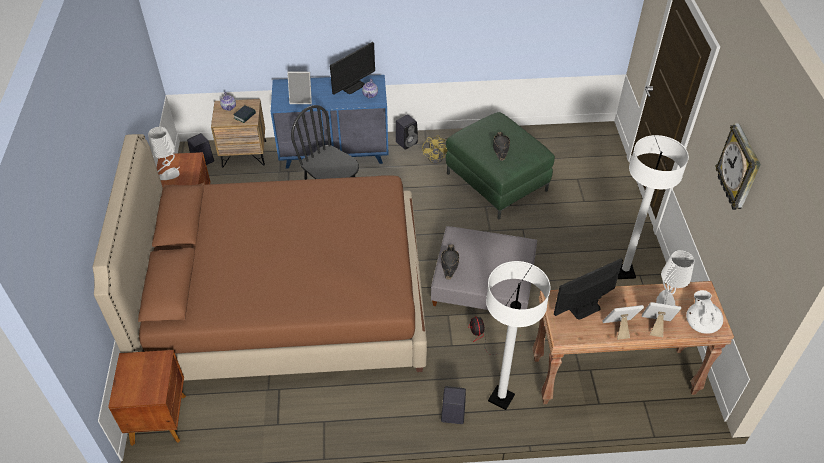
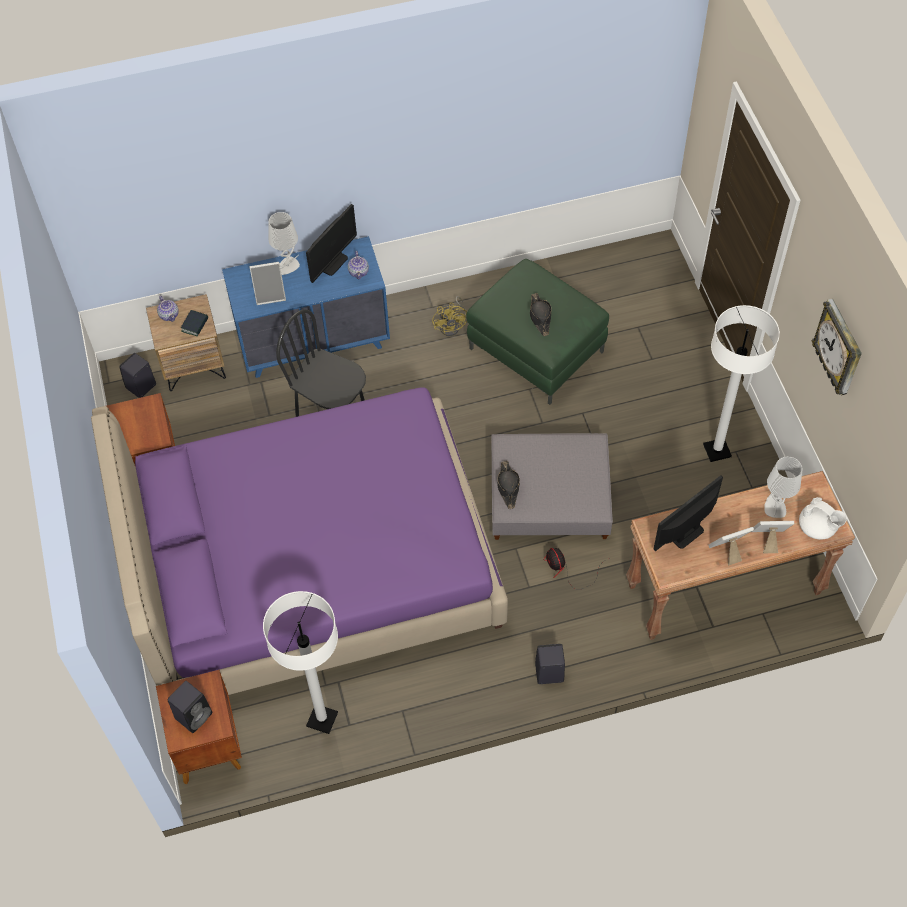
camera: 10 degrees left, 10 degrees up
brown bed [93,134,427,381] -> purple bed [91,387,508,695]
grey table lamp [148,127,180,180] -> grey table lamp moved to [269,212,300,275]
black speaker [396,115,418,150] -> black speaker moved to [167,681,212,733]
white floor lamp [486,261,550,410] -> white floor lamp moved to [263,591,338,734]
white teapot [686,290,723,334] -> white teapot turned 150 degrees clockwise [799,497,847,540]

